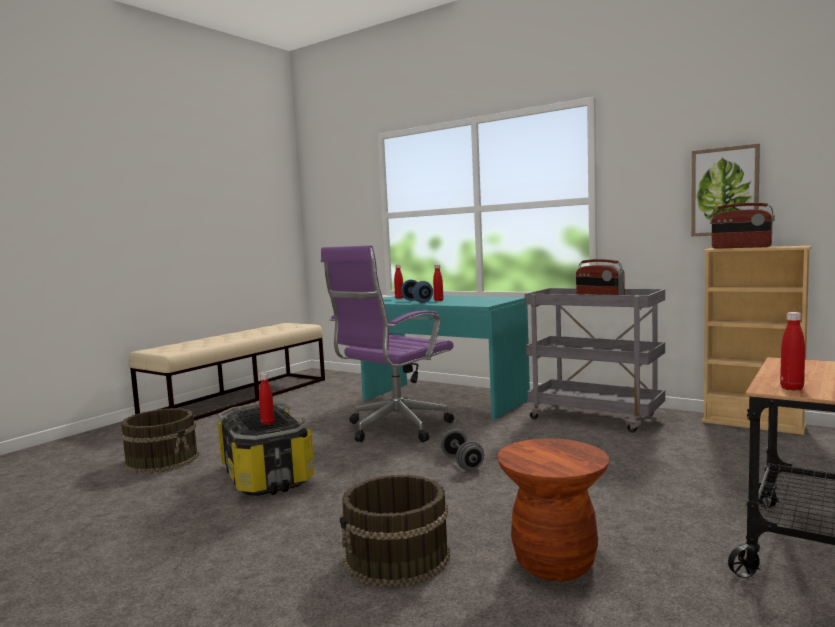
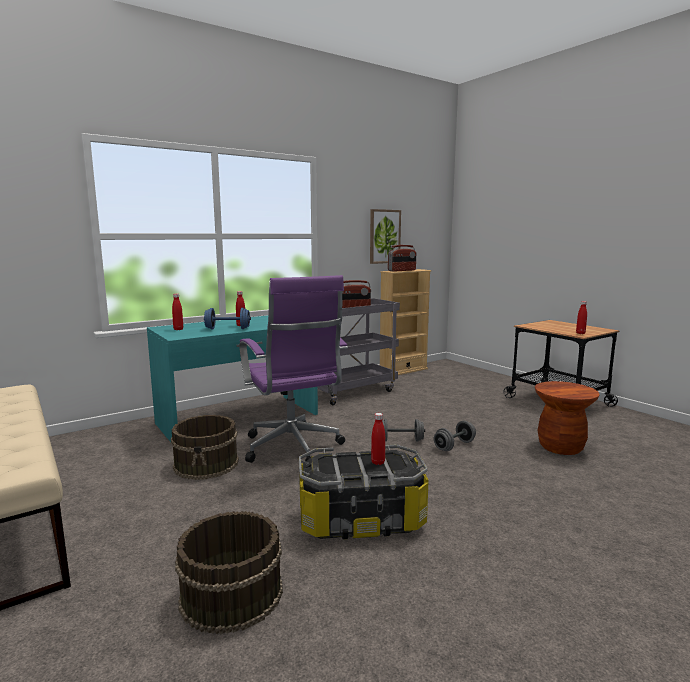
camera: 70 degrees left, 5 degrees up
brown bucket [340,475,450,587] -> brown bucket moved to [171,415,239,480]
none -> grey dumbbell [434,421,476,451]

